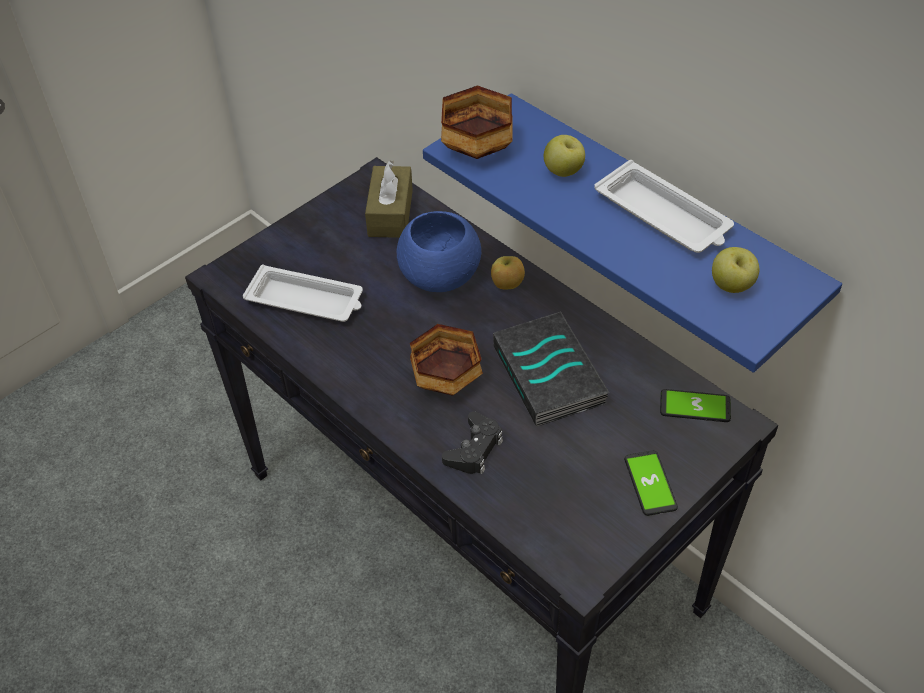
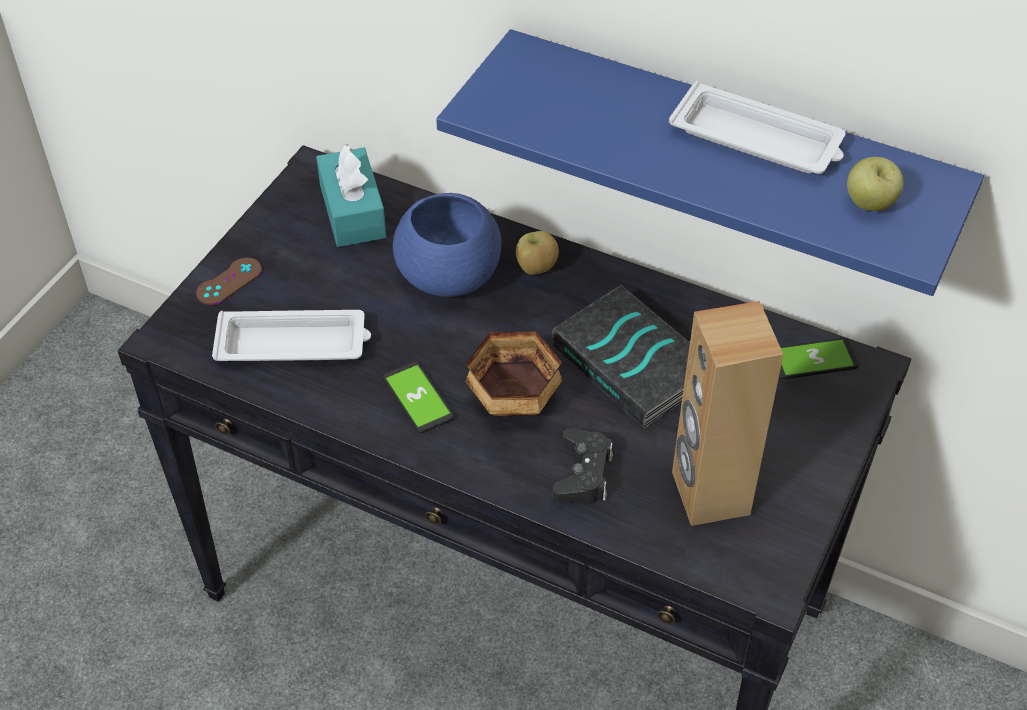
camera: 20 degrees left, 0 degrees up
brown tissue box [365,160,413,238] -> turquoise tissue box [316,144,386,247]
bowl [441,85,513,159] -> none
apple [544,135,585,177] -> none
phone [624,450,678,516] -> phone moved to [383,362,454,433]
none -> brown game controller [196,258,262,305]
none -> brown speaker [672,301,783,526]

